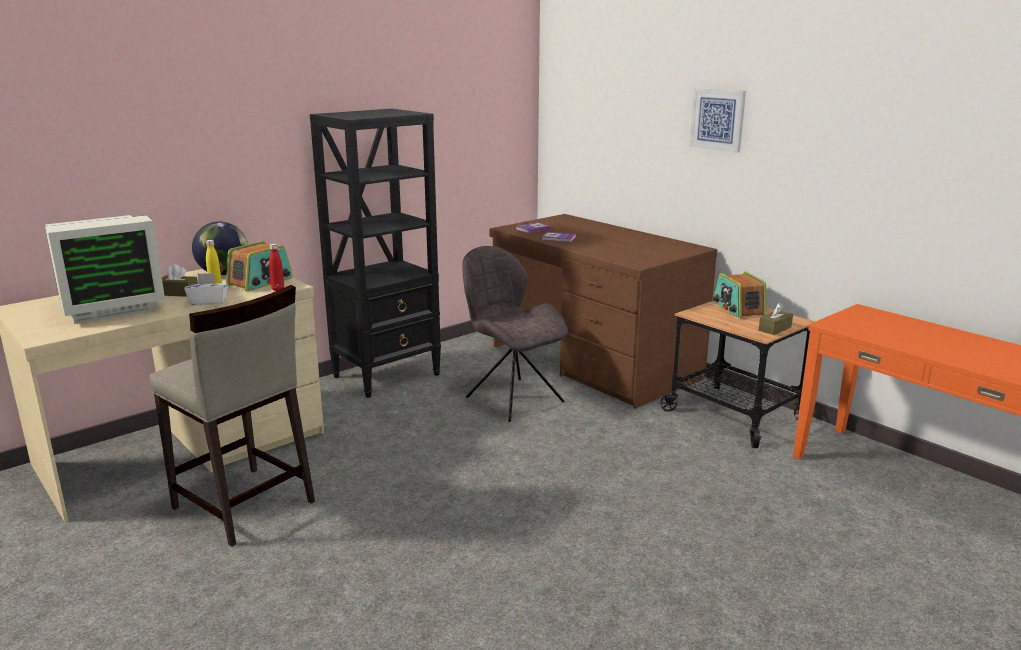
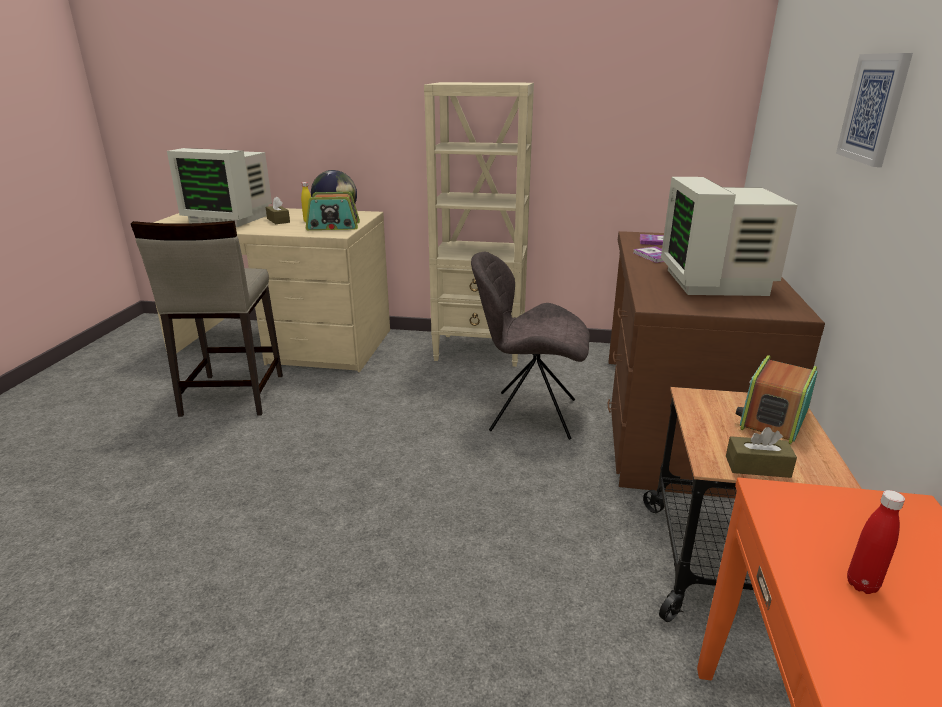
camera: 50 degrees right, 5 degrees up
white tissue box [184,273,228,306] -> none
red bottle [269,244,284,291] -> red bottle moved to [847,490,905,594]
black bookcase [310,109,441,398] -> beige bookcase [424,82,534,367]
grey chair [462,246,568,422] -> grey chair turned 90 degrees counterclockwise [471,252,590,440]
none -> monitor [661,177,798,296]

